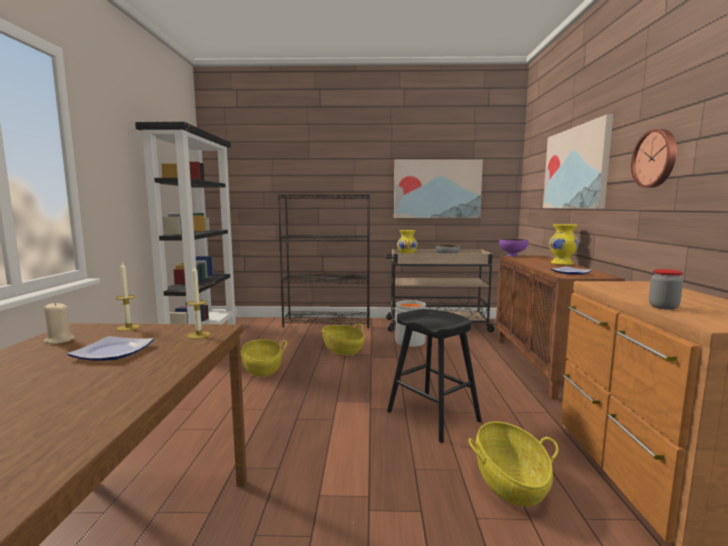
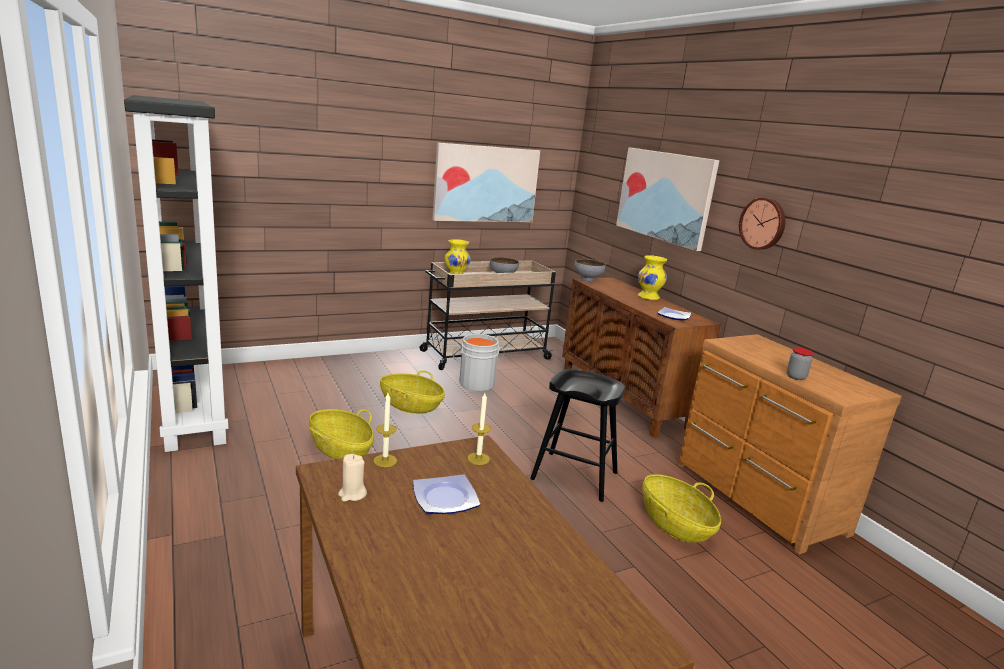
camera: 30 degrees left, 10 degrees up
black bookcase [278,194,370,328] -> none
purple bowl [499,238,528,257] -> grey bowl [575,259,606,282]

